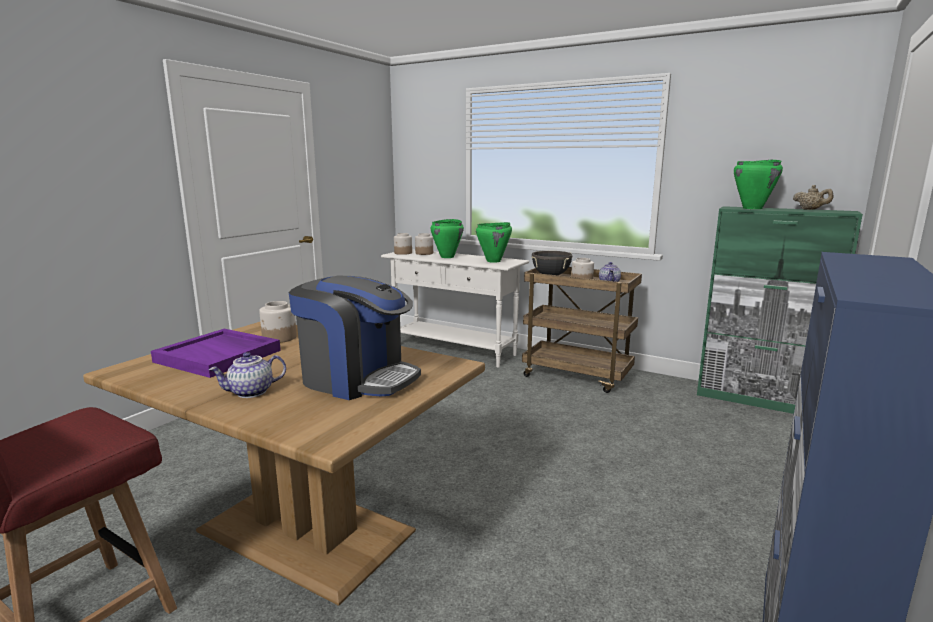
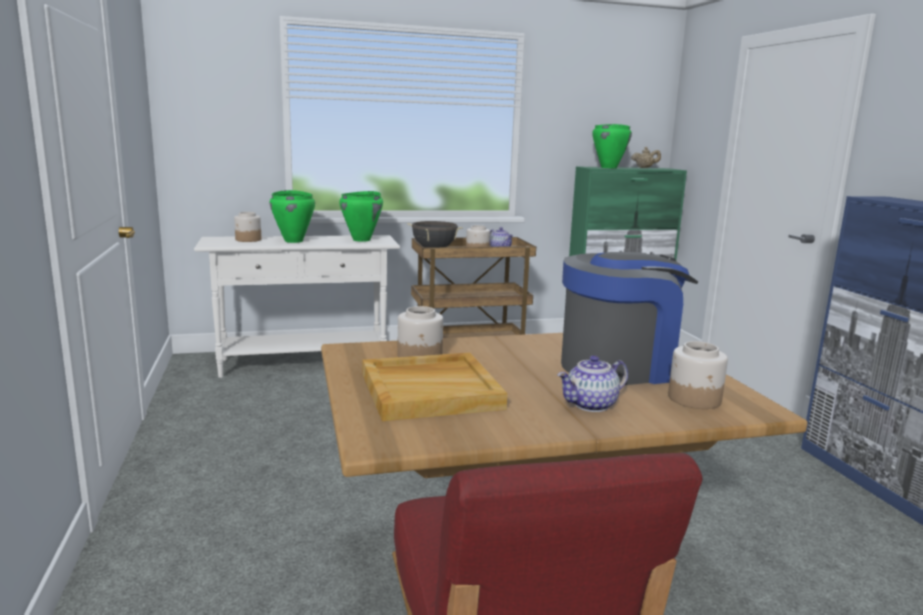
camera: 45 degrees left, 0 degrees up
purple tray [151,329,281,378] -> beige tray [362,353,507,421]
teapot [209,352,286,398] -> teapot turned 45 degrees clockwise [557,355,628,412]
jar [394,233,412,255] -> jar moved to [668,341,728,409]

